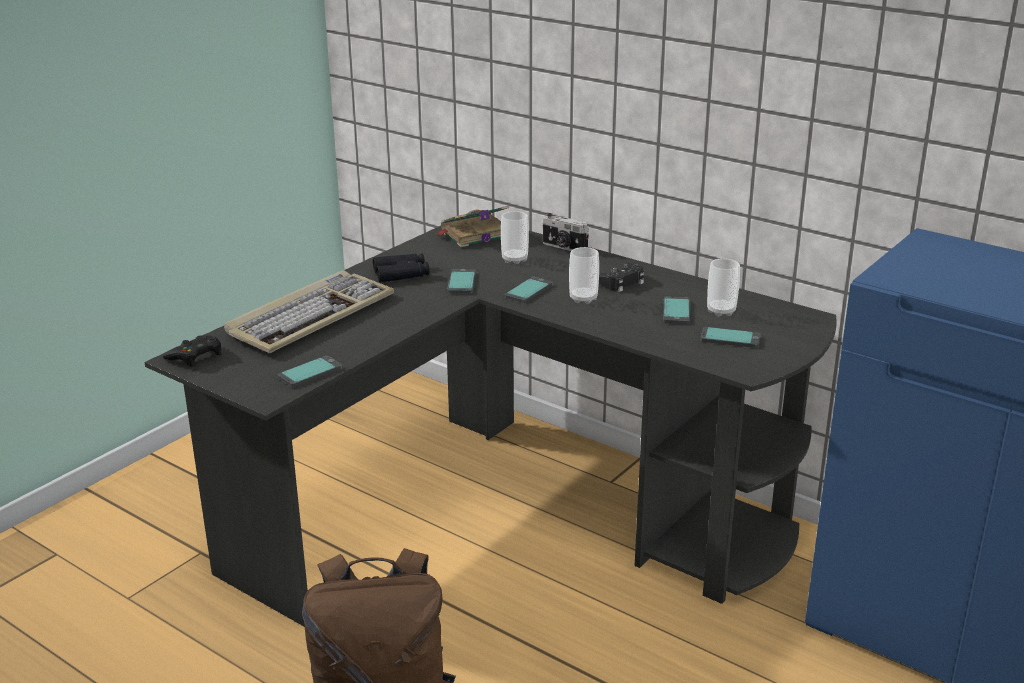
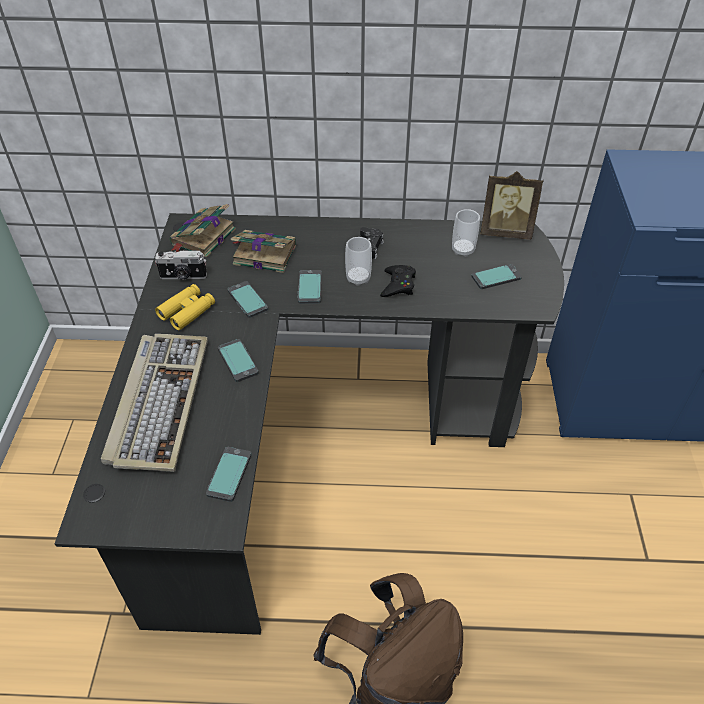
camera: 35 degrees left, 20 degrees up
black game controller [163,335,221,367] -> black game controller moved to [380,265,416,297]
black binoculars [373,253,430,282] -> yellow binoculars [155,284,215,330]
cup [501,211,529,264] -> book [231,230,296,273]
camera [543,213,589,251] -> camera moved to [155,250,207,279]
phone [663,297,690,324] -> phone moved to [218,339,259,382]
none -> picture frame [480,171,543,240]

